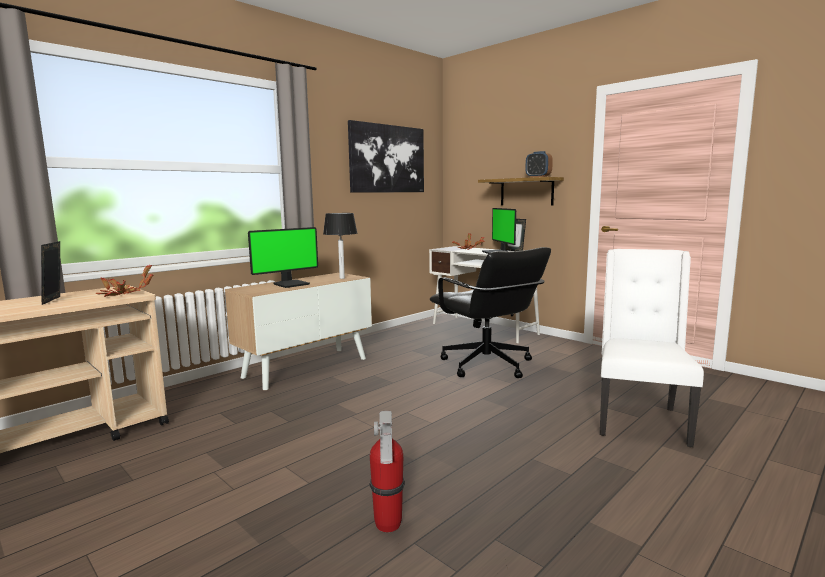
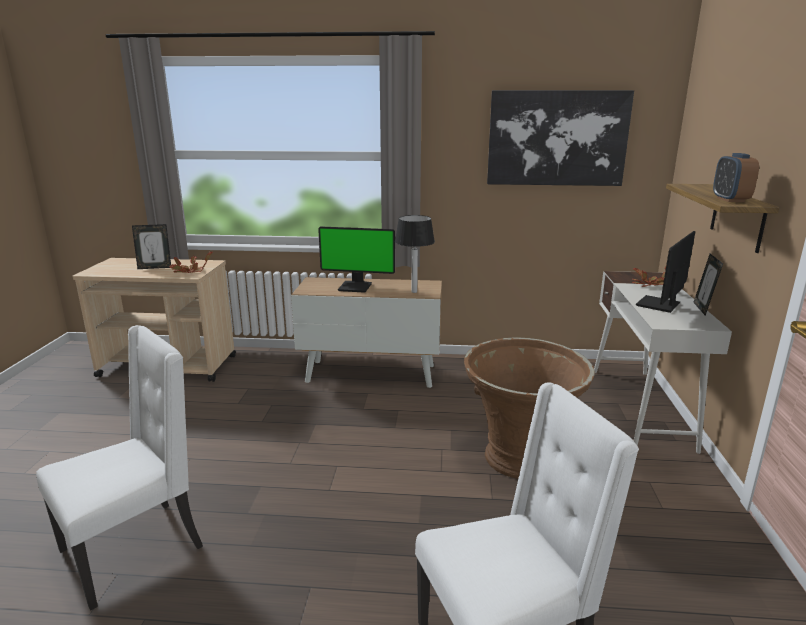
camera: 50 degrees right, 10 degrees up
picture frame [41,241,60,305] -> picture frame turned 135 degrees counterclockwise [132,224,171,269]
fire extinguisher [369,411,405,532] -> white chair [36,325,203,611]
black office chair [430,247,551,378] -> brown planter [464,337,595,479]

